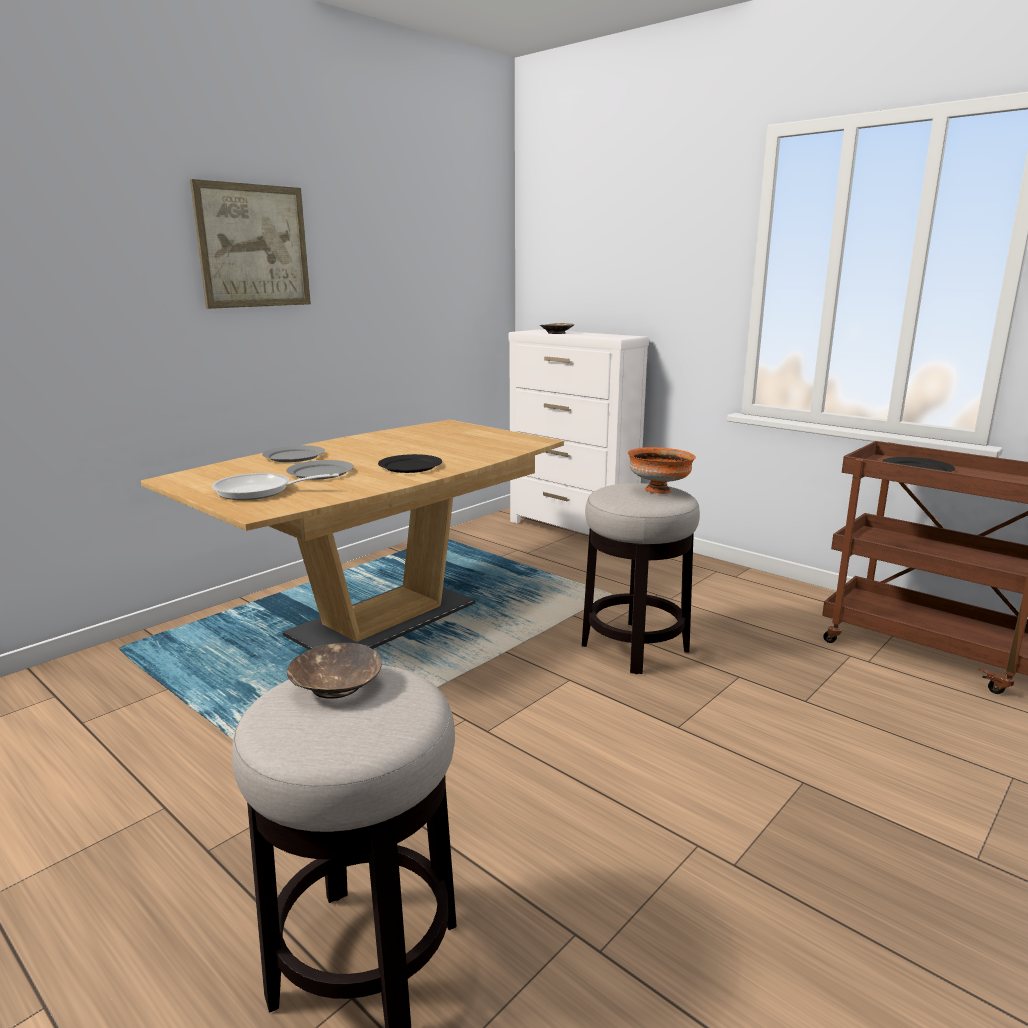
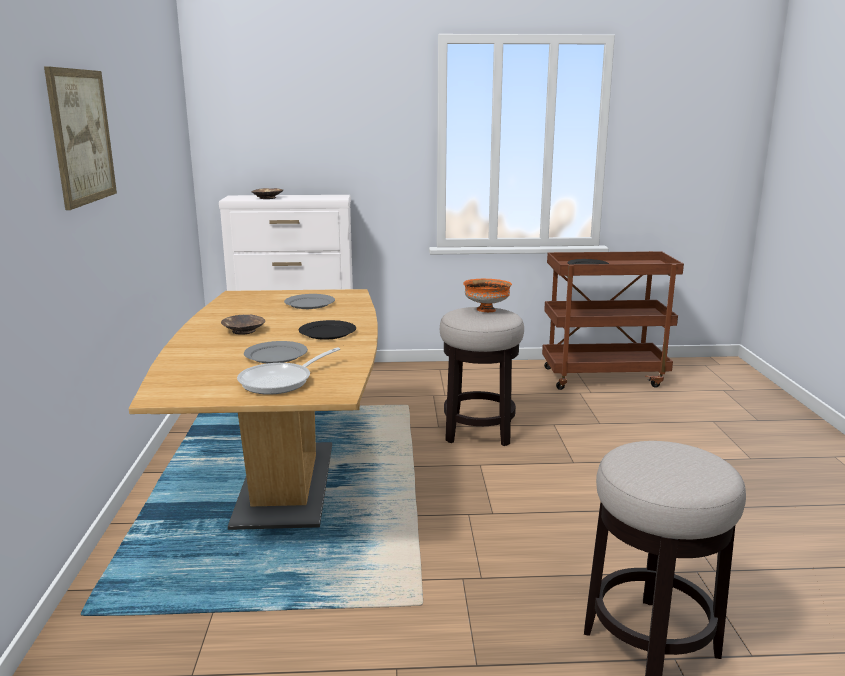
camera: 45 degrees left, 0 degrees up
grey plate [262,445,325,462] -> grey plate moved to [284,294,335,309]
brown bowl [287,643,382,699] -> brown bowl moved to [221,315,265,335]

